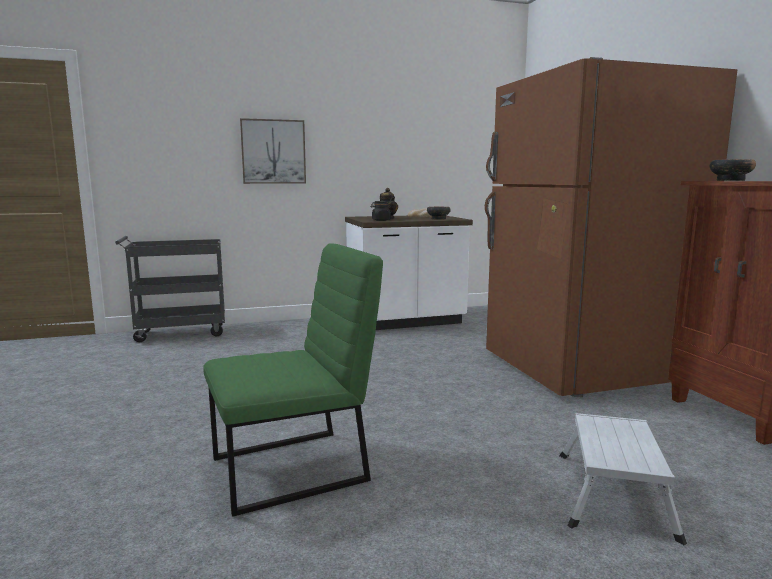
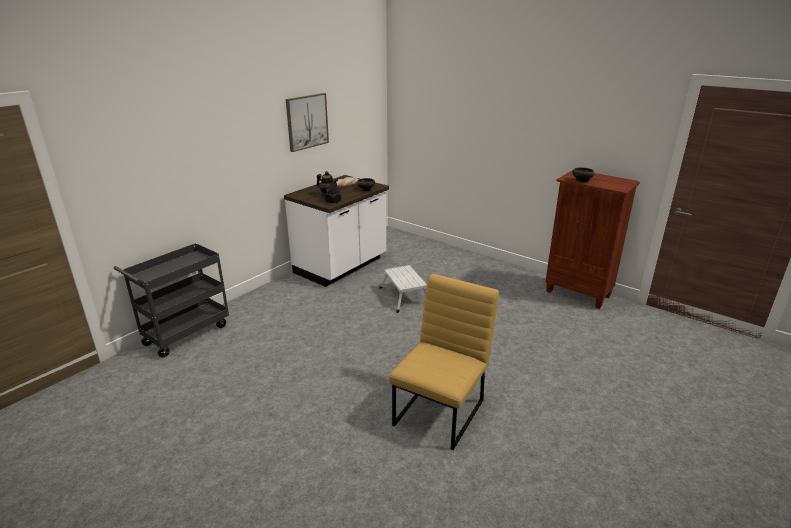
camera: 35 degrees left, 15 degrees up
green chair [203,243,383,517] -> yellow chair [389,274,499,450]
picture [240,118,306,184] -> picture moved to [286,93,329,152]
brown fridge [485,57,738,397] -> none
white step ladder [559,413,687,545] -> white step ladder moved to [379,265,427,313]

